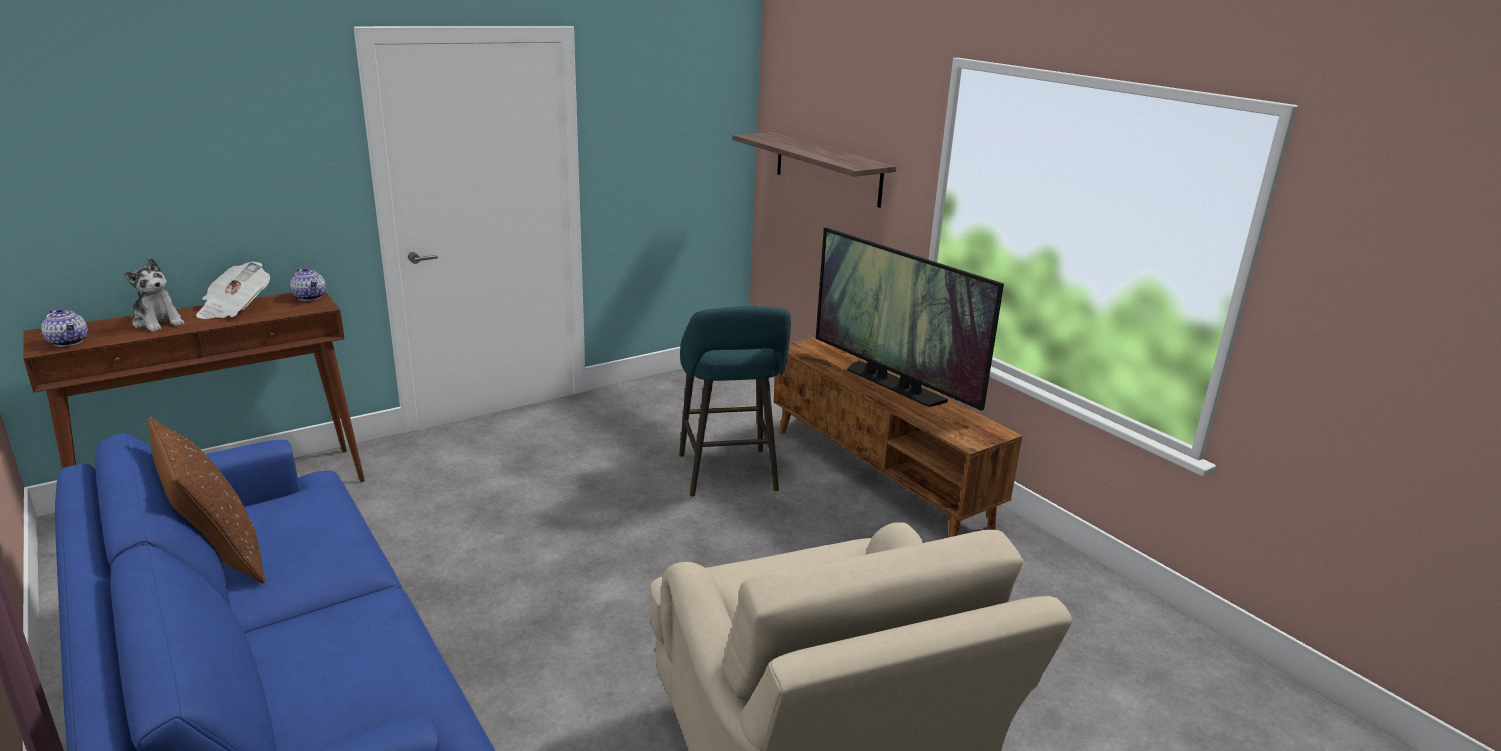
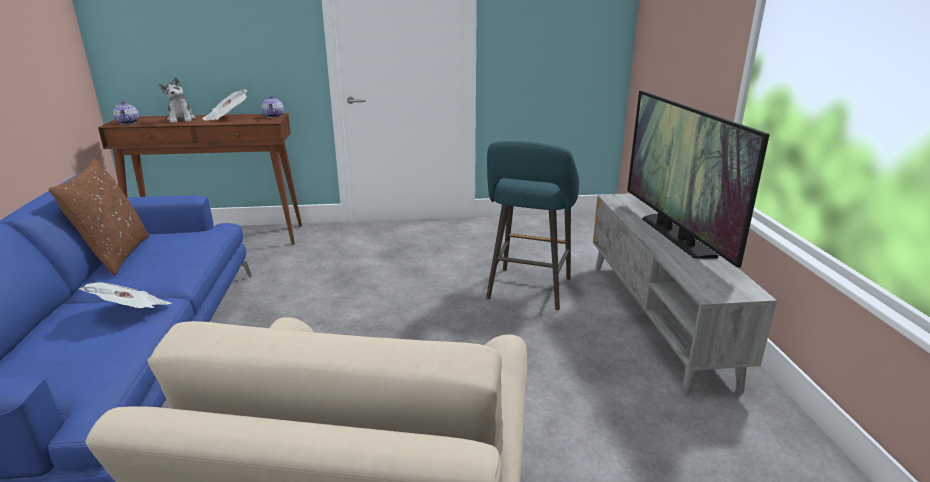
camera: 30 degrees right, 0 degrees up
shelf [732,132,896,208] -> none
brown tv stand [773,337,1022,537] -> grey tv stand [593,193,777,396]
none -> newspaper [79,282,172,308]

